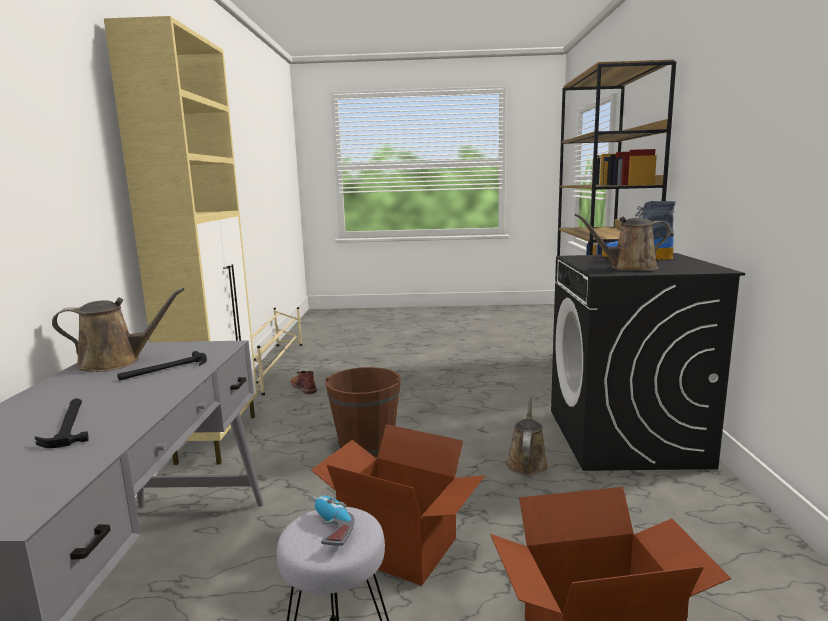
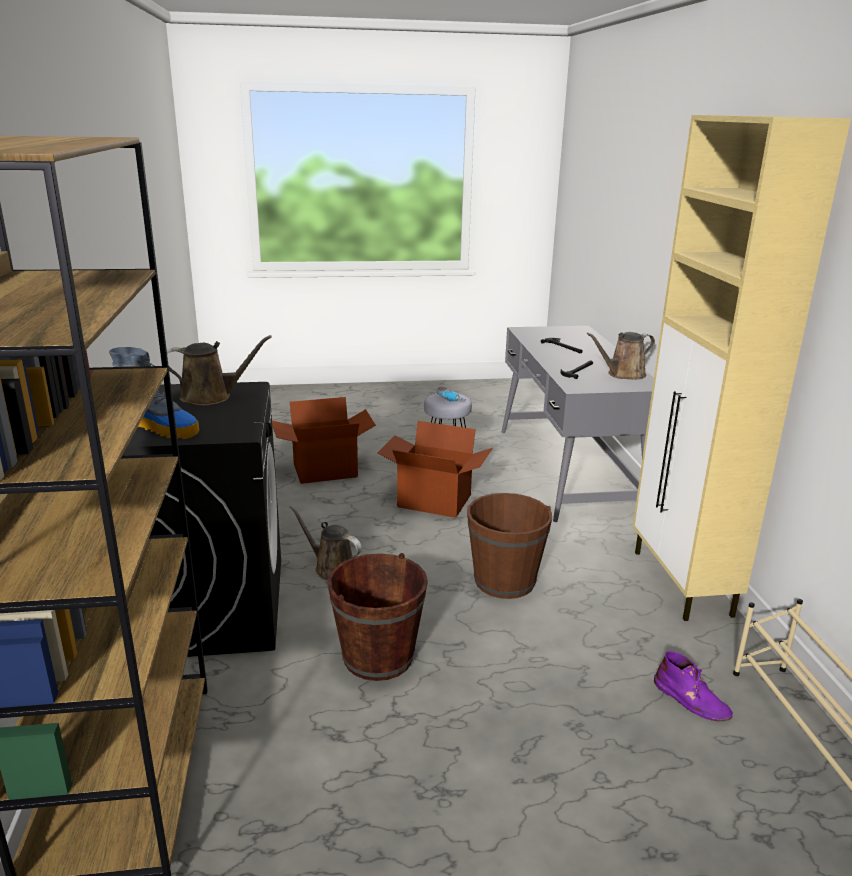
camera: 170 degrees right, 10 degrees up
brown boot [290,371,317,394] -> purple boot [654,651,733,721]
brown watering can [506,394,548,476] -> brown watering can turned 120 degrees clockwise [290,505,362,581]
none -> brown bucket [328,553,428,681]

